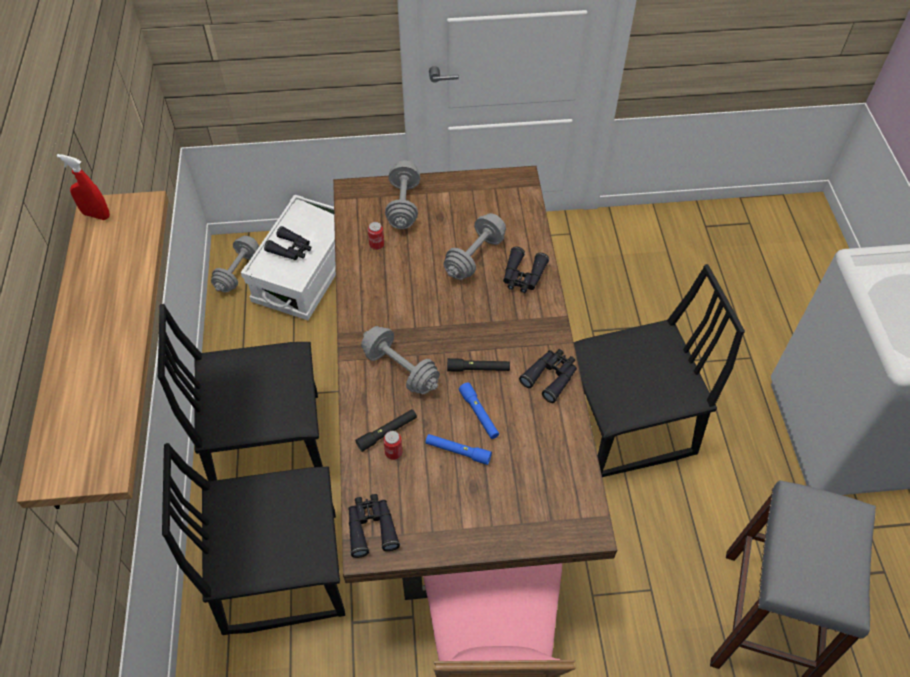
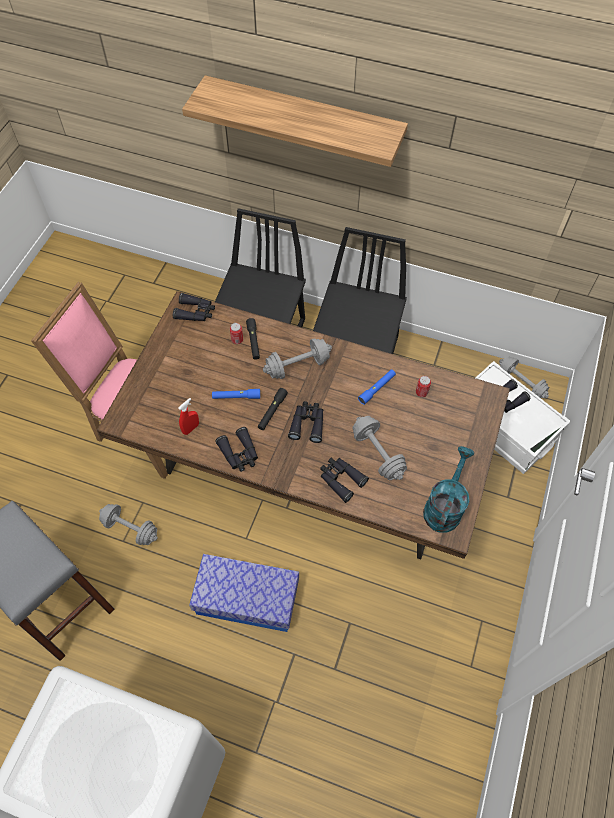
camera: 115 degrees right, 5 degrees up
red spray bottle [57,154,110,220] -> red spray bottle moved to [178,398,199,435]
grey dumbbell [385,161,420,229] -> grey dumbbell moved to [99,504,158,545]
blue flashlight [425,434,492,465] -> blue flashlight moved to [358,370,396,405]
black chair [574,264,745,477] -> storage box [189,554,299,632]
none -> black binoculars [288,401,323,443]
none -> turquoise watering can [423,446,475,533]

